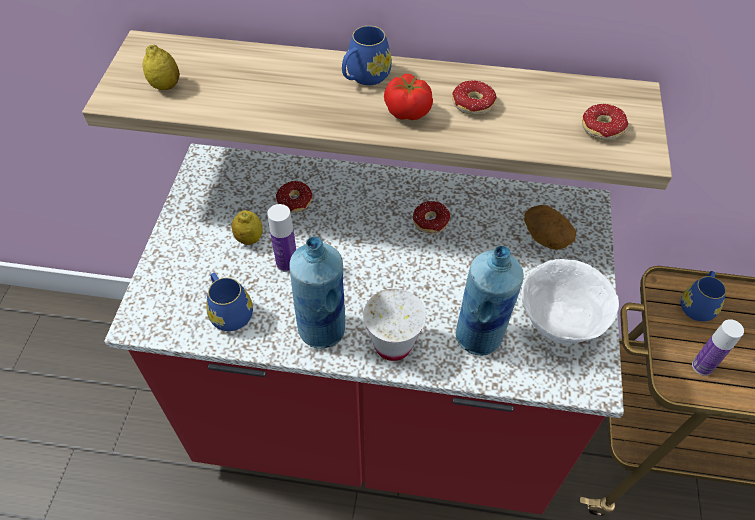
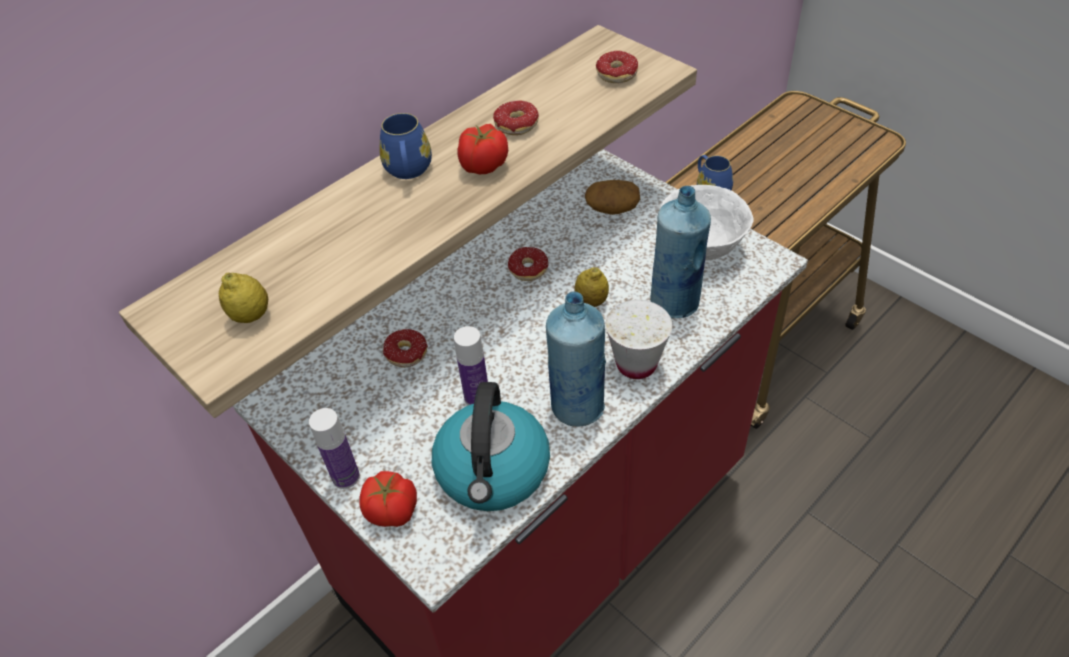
camera: 50 degrees left, 5 degrees down
blue mug [206,273,253,331] -> kettle [432,382,550,511]
lemon [232,210,263,245] -> lemon moved to [574,267,609,307]
bottle [692,319,744,376] -> bottle moved to [309,408,360,489]
none -> tomato [359,471,417,527]

